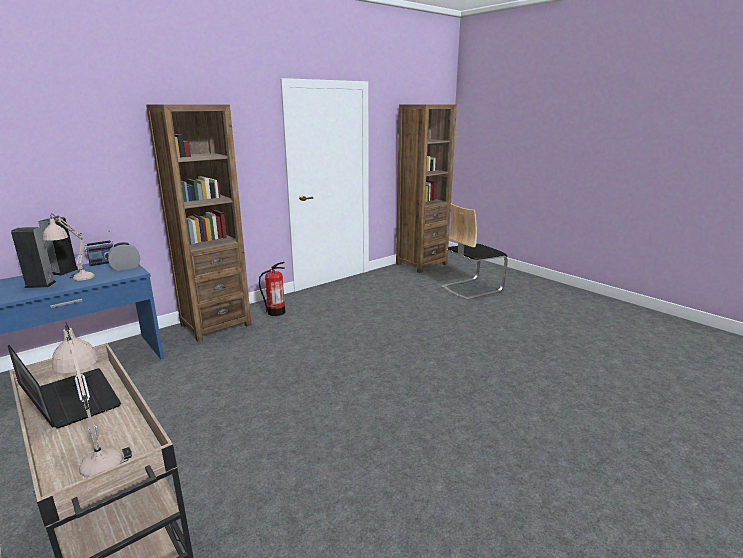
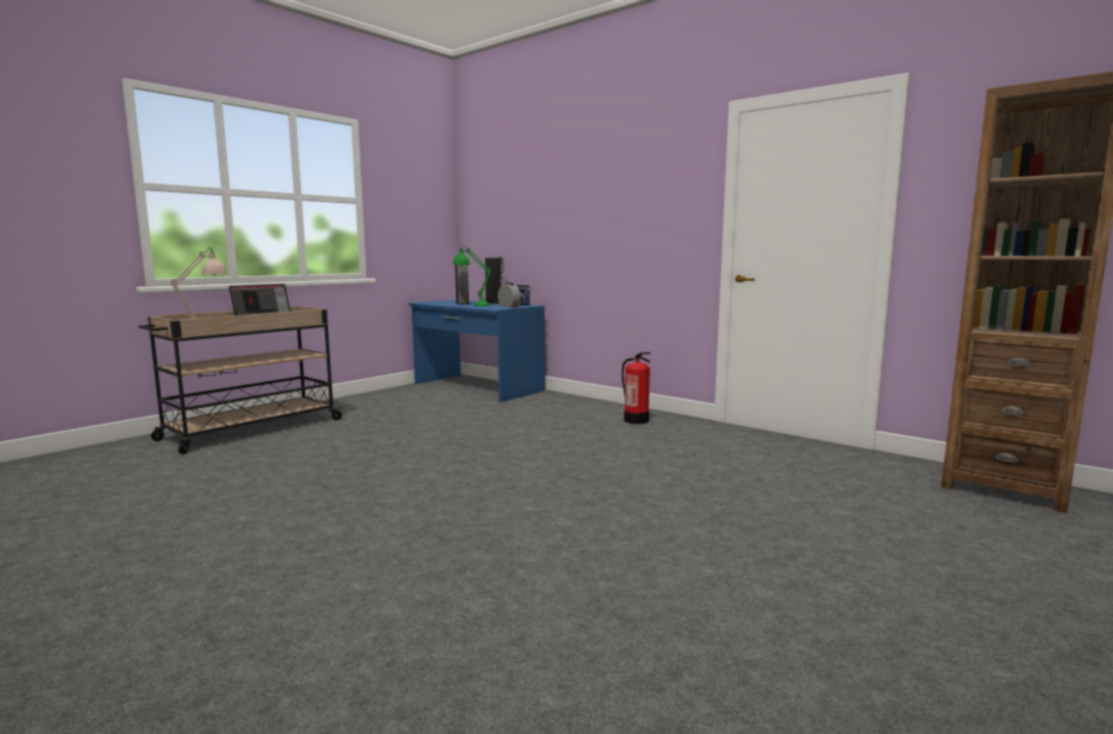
camera: 80 degrees right, 10 degrees down
beige table lamp [43,213,95,281] -> green table lamp [453,245,491,306]
brown bookcase [146,104,252,342] -> none
chair [442,203,508,300] -> none

